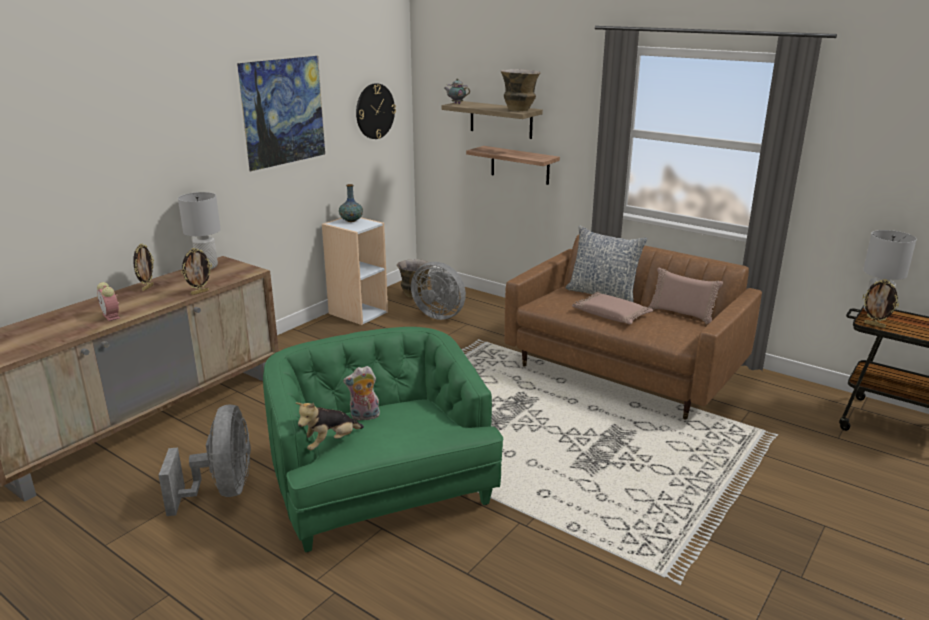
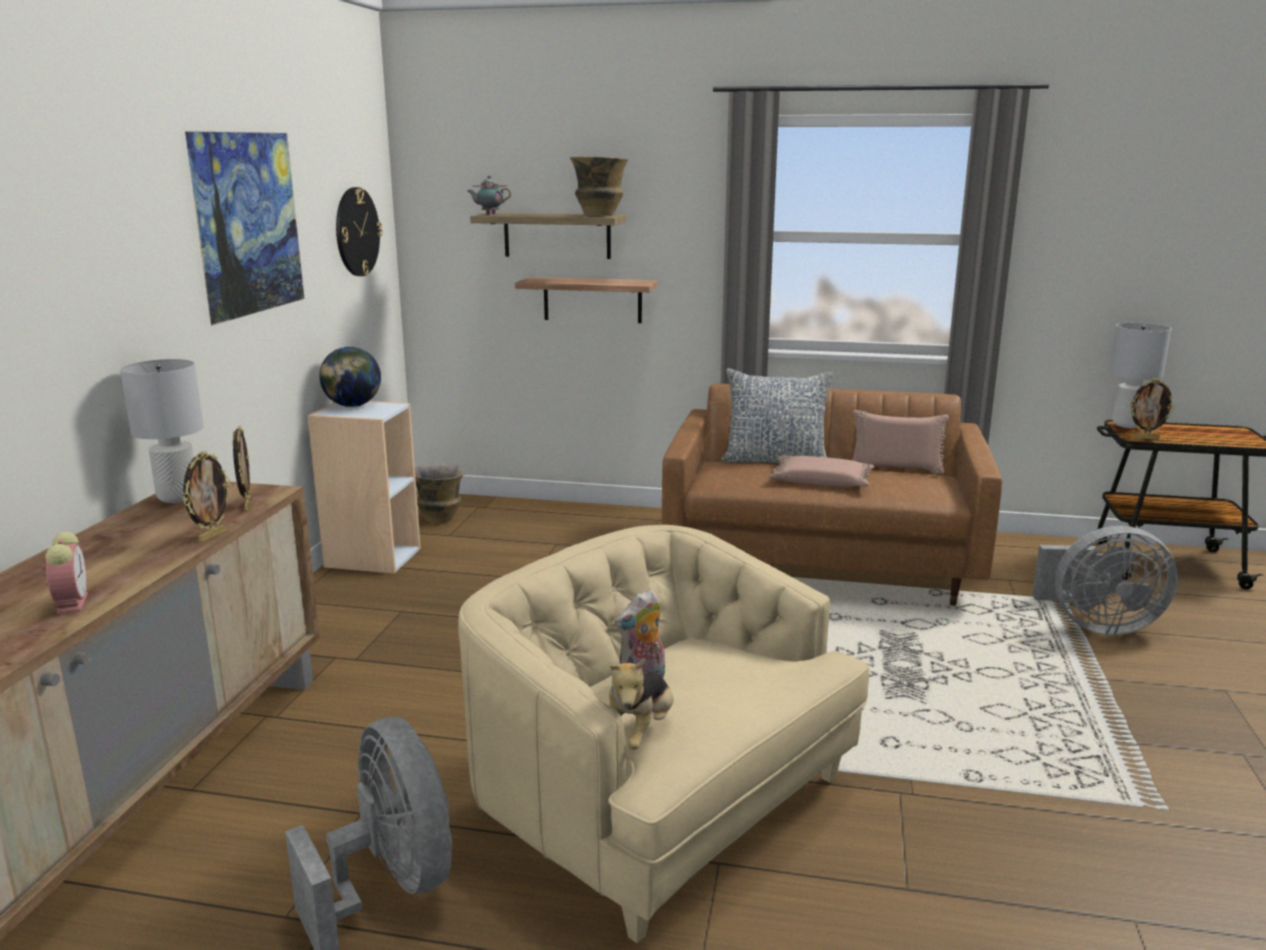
camera: 25 degrees left, 5 degrees down
alarm clock [97,282,120,321] -> alarm clock turned 135 degrees counterclockwise [42,532,88,614]
picture frame [133,244,154,291] -> picture frame moved to [233,426,252,511]
green armchair [263,327,503,552] -> beige armchair [458,525,869,943]
vase [339,184,363,222] -> globe [319,347,381,407]
grey fan [411,262,466,320] -> grey fan moved to [1032,526,1178,635]

